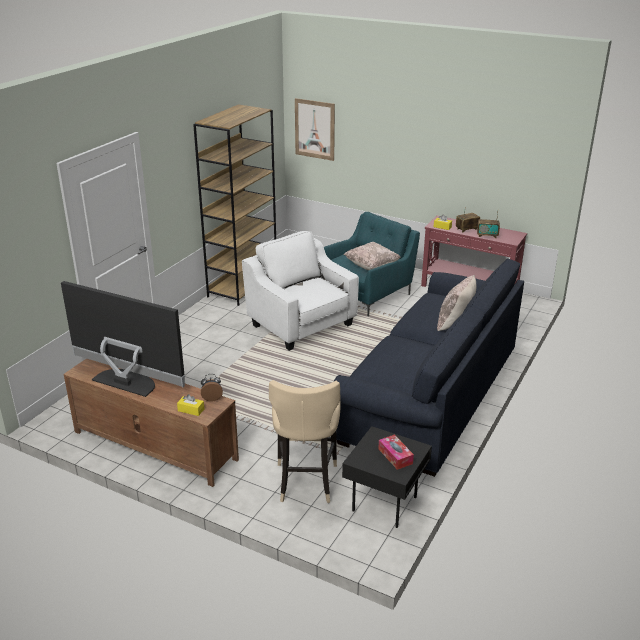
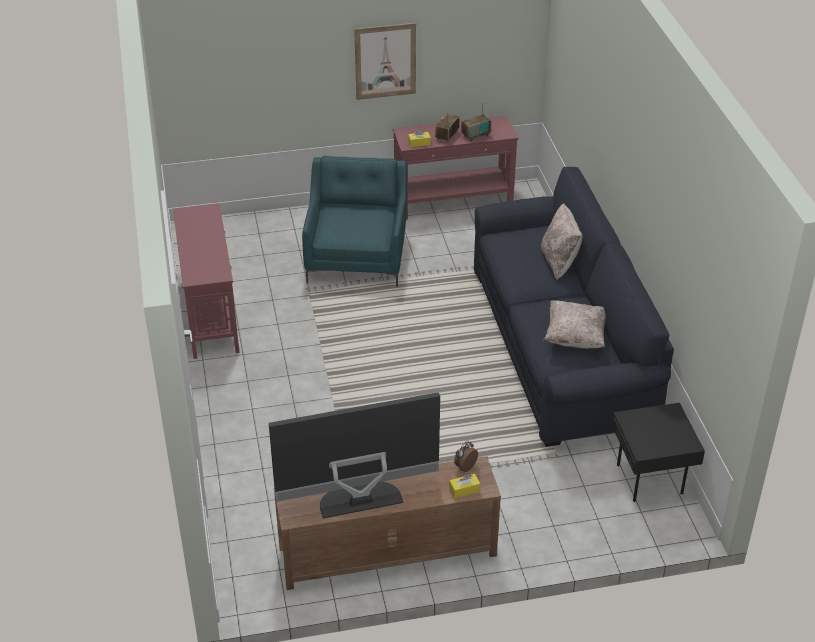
camera: 40 degrees left, 10 degrees up
brown bookcase [193,104,276,306] -> red console table [173,203,239,359]
white armchair [242,231,359,351] -> none
beige stool [269,380,341,503] -> none
picture [295,98,335,161] -> picture moved to [354,23,416,100]
beige pillow [344,242,401,270] -> beige pillow moved to [544,300,606,349]
tissue box [378,435,414,470] -> none

